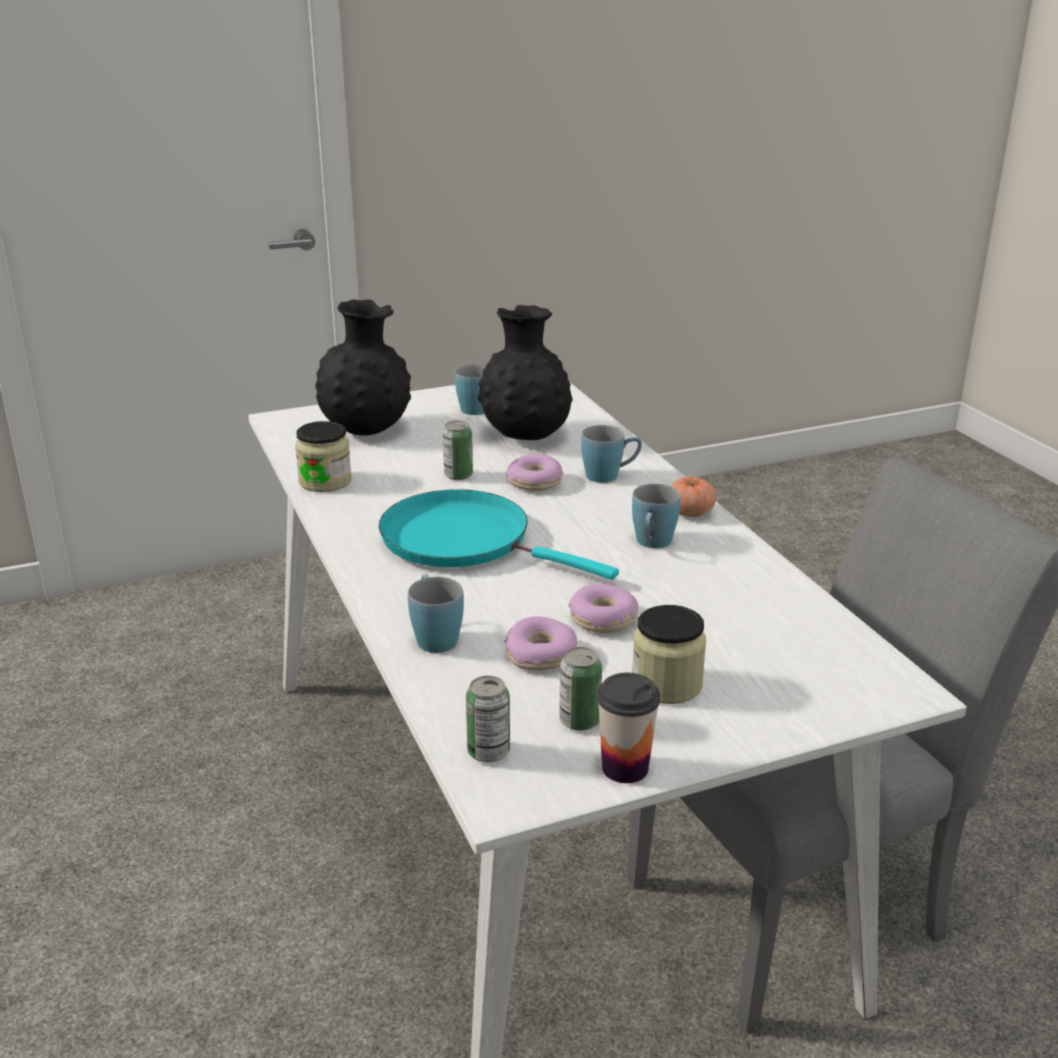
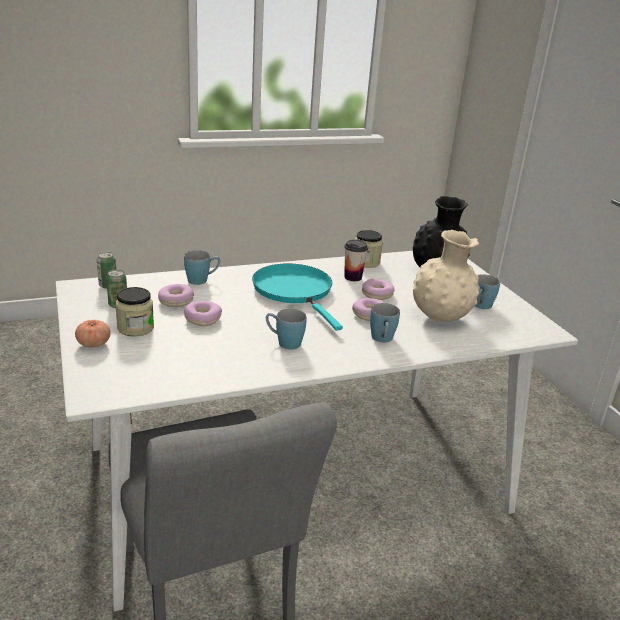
camera: 90 degrees right, 0 degrees up
turquoise frying pan [379,489,619,580] -> turquoise frying pan turned 60 degrees counterclockwise [252,263,343,331]
can [443,421,473,480] -> donut [362,279,394,300]
black vase [477,305,573,440] -> beige vase [413,230,480,322]
cup [597,673,660,783] -> cup moved to [344,240,368,281]
tomato [670,477,716,517] -> tomato moved to [75,320,111,348]

